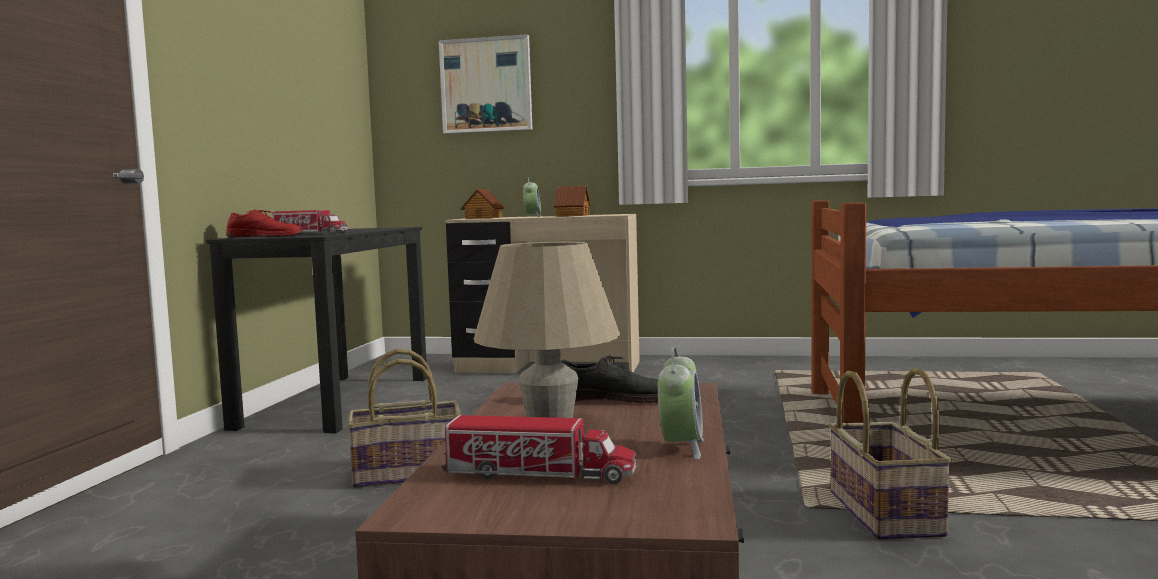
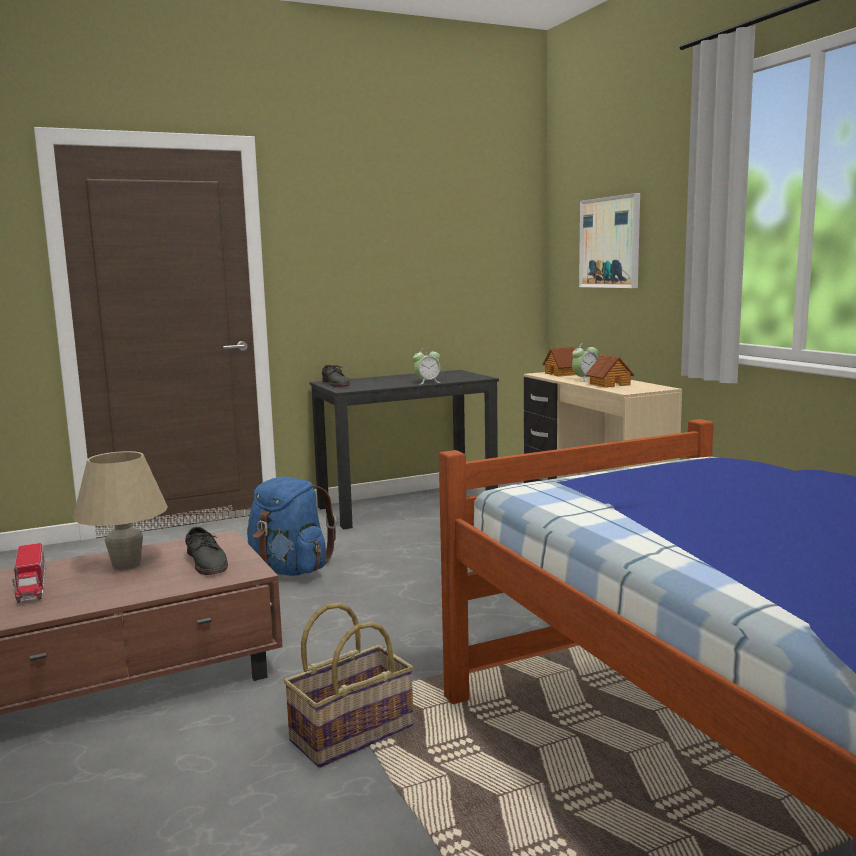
camera: 55 degrees right, 5 degrees up
red shoe [226,210,303,238] -> grey shoe [322,365,350,387]
toy truck [273,210,348,234] -> none
basket [347,349,462,488] -> blue backpack [247,476,337,576]
alarm clock [658,347,704,459] -> alarm clock moved to [413,347,441,384]

